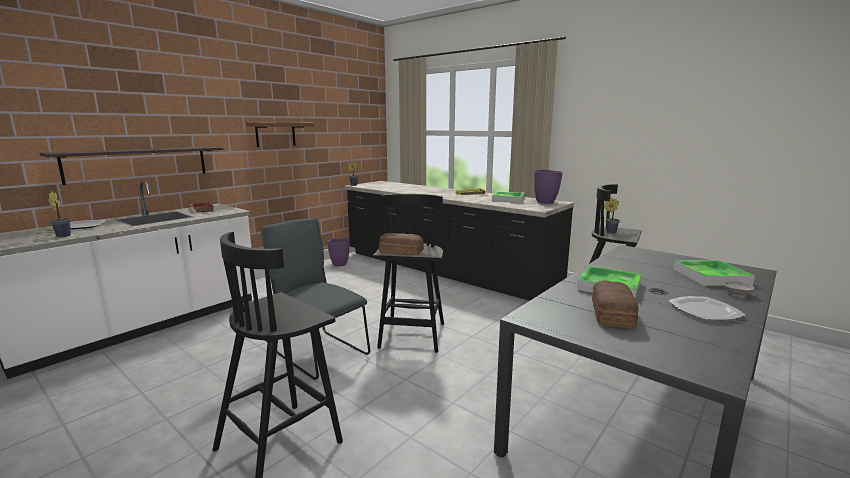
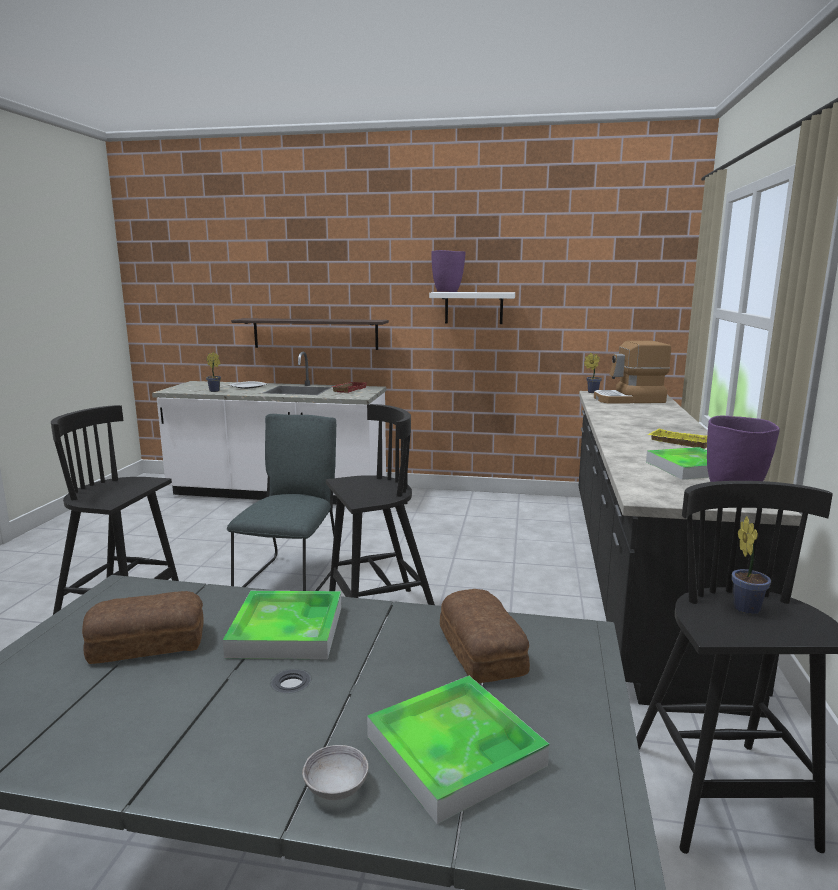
camera: 60 degrees right, 0 degrees up
brown shelf [246,123,314,147] -> white shelf [429,292,515,324]
purple vase [327,238,350,266] -> purple vase moved to [431,250,466,292]
bread [379,233,424,256] -> bread moved to [440,589,530,683]
plate [668,296,745,320] -> none
none -> coffee machine [594,341,671,404]

